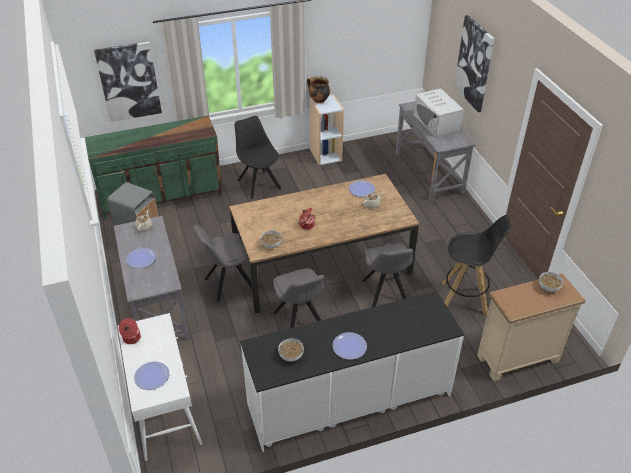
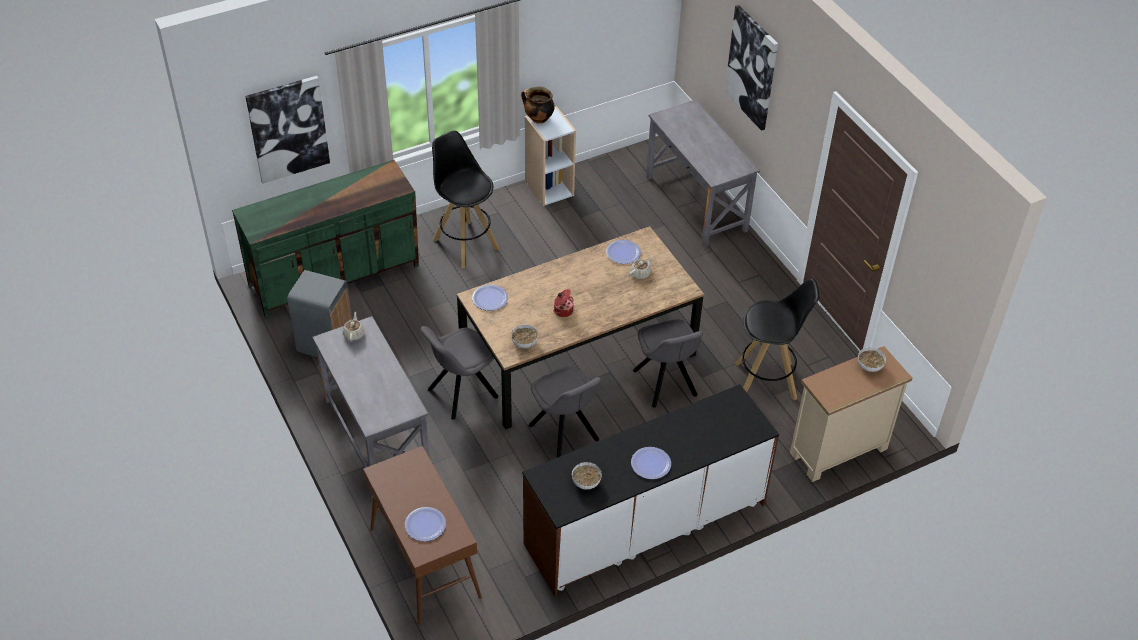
camera: 10 degrees left, 5 degrees up
white console table [118,313,202,461] -> brown console table [363,446,482,625]
cooking pot [119,318,141,344] -> none
plate [126,248,156,268] -> plate moved to [472,285,508,311]
black chair [235,116,281,199] -> black stool [432,131,499,269]
white dresser [240,291,464,452] -> brown dresser [522,384,779,597]
white microwave [414,88,464,137] -> none

